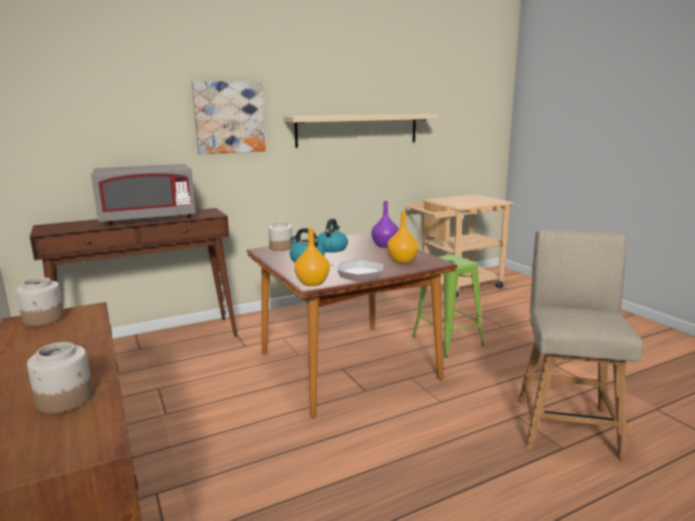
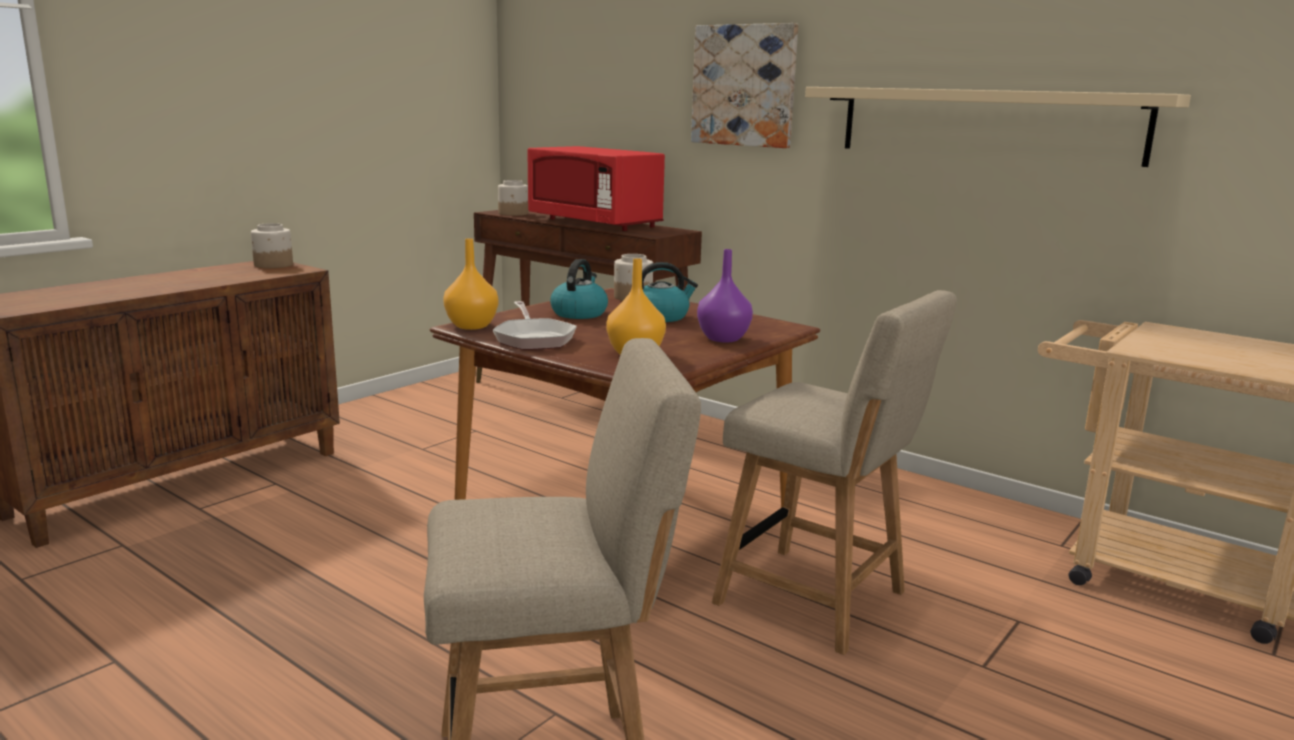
camera: 65 degrees right, 0 degrees up
jar [27,342,93,414] -> jar moved to [498,180,528,216]
grey microwave [91,164,196,225] -> red microwave [527,146,665,231]
green stool [412,254,485,357] -> beige chair [712,290,957,655]

